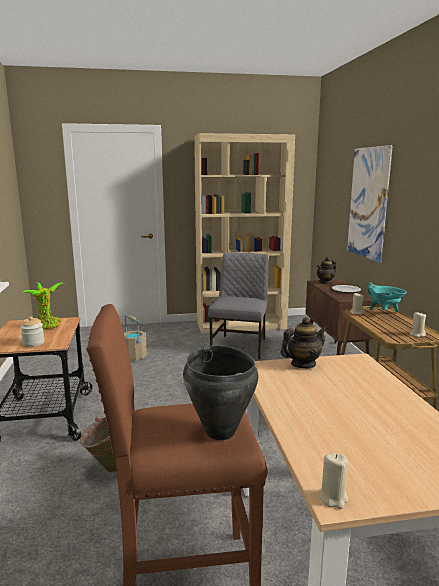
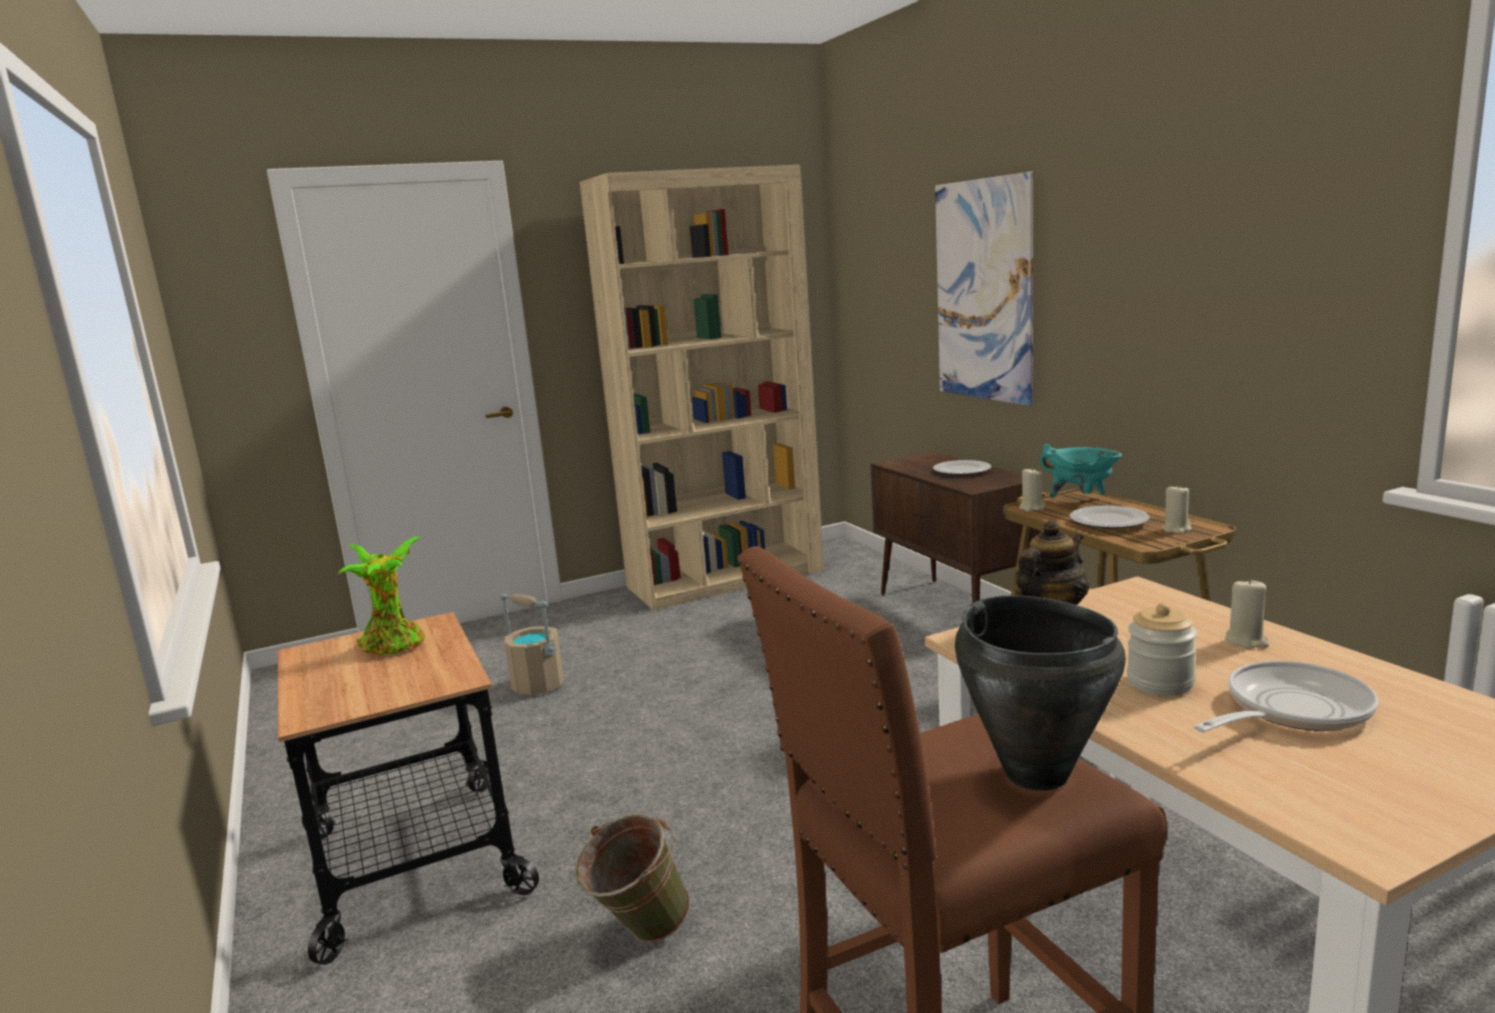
camera: 15 degrees left, 0 degrees up
jar [20,316,44,347] -> jar moved to [1127,603,1197,696]
grey chair [208,252,268,359] -> none
teapot [317,257,336,284] -> none
beige candle [318,452,348,509] -> beige candle moved to [1226,578,1269,649]
none -> plate [1069,506,1150,529]
none -> frying pan [1193,661,1378,732]

